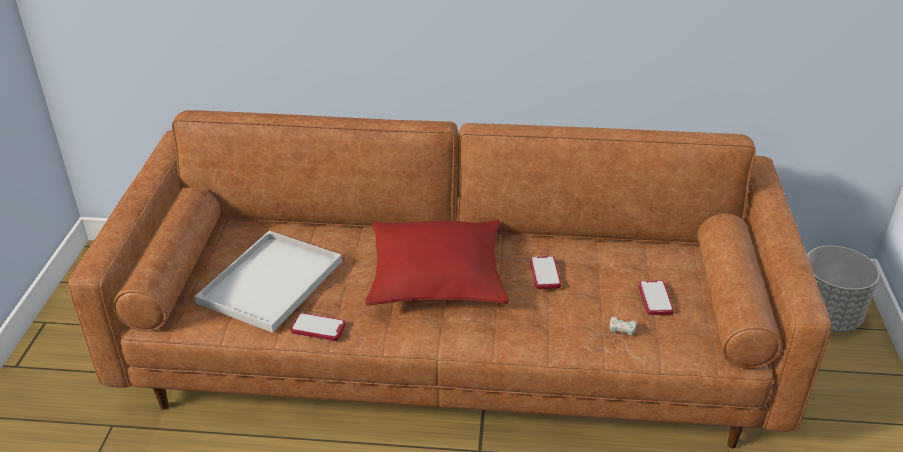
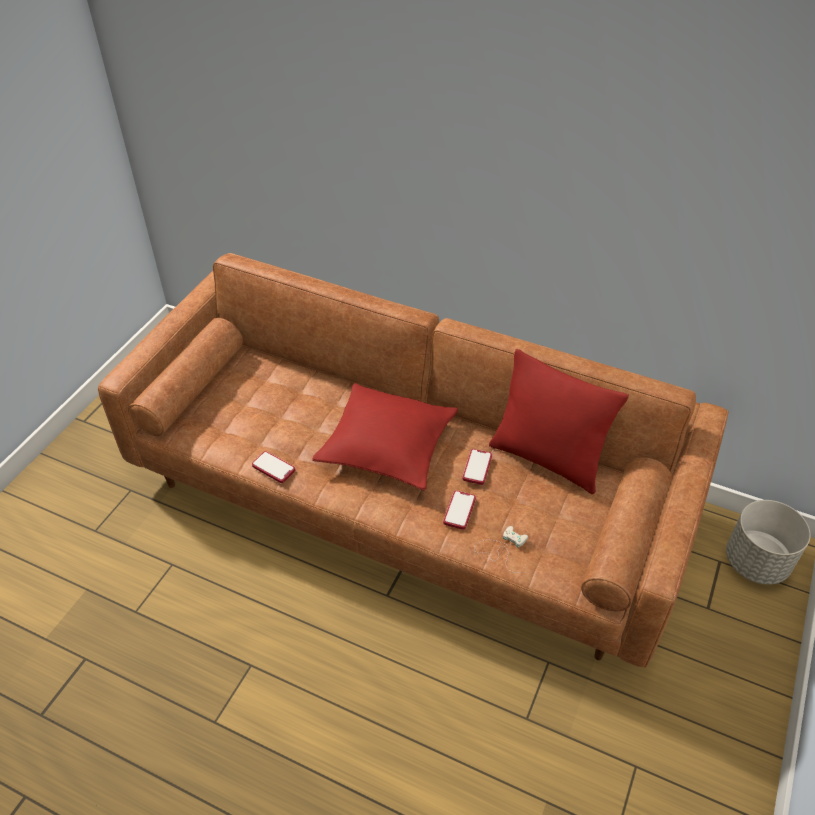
camera: 20 degrees right, 10 degrees up
white tray [195,231,342,333] -> none
phone [638,280,674,315] -> phone moved to [443,491,476,530]
none -> red pillow [489,349,629,494]

